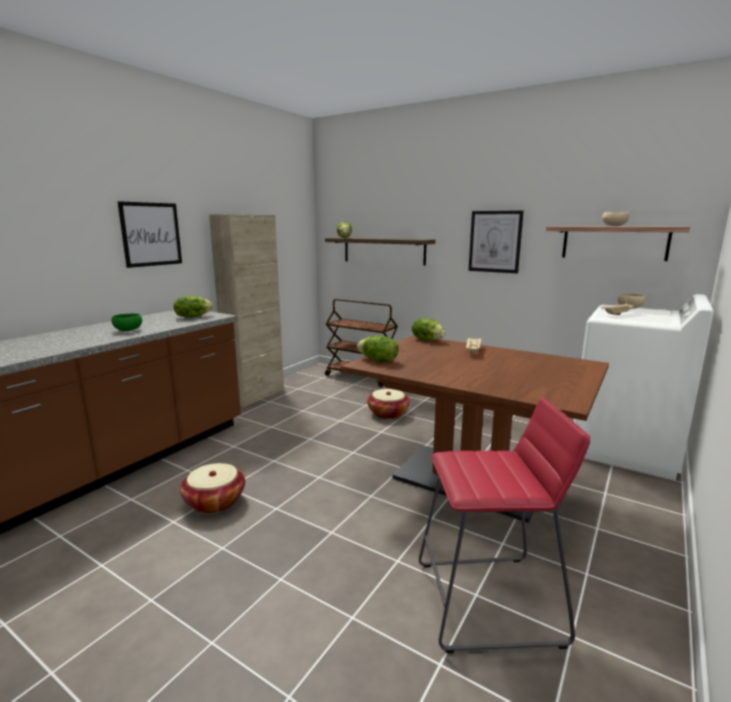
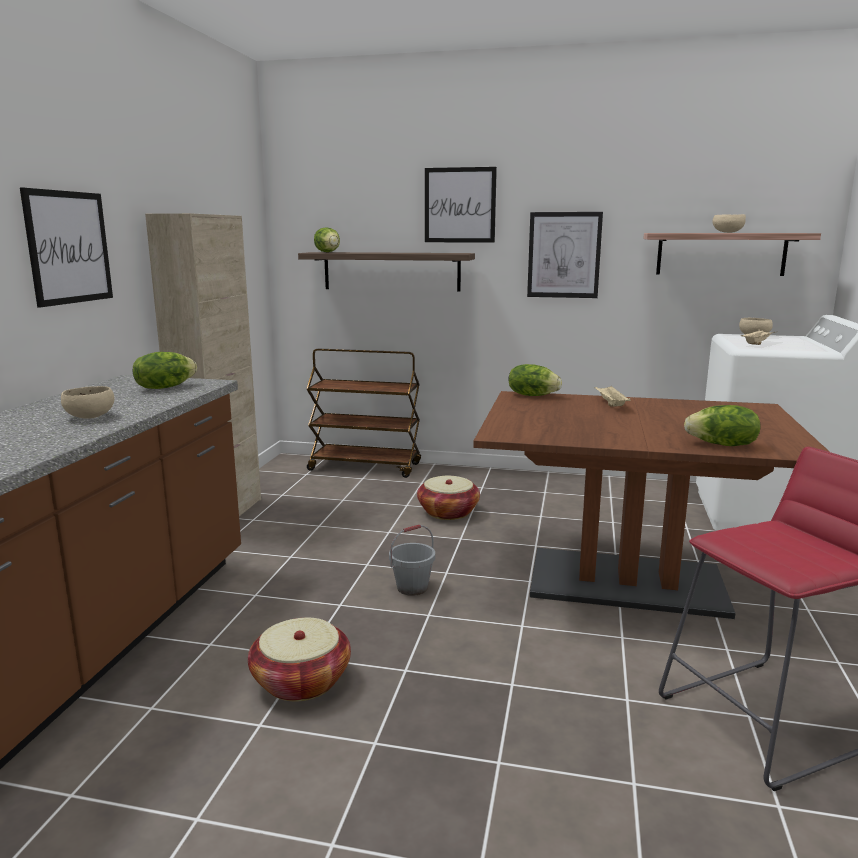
camera: 20 degrees left, 0 degrees up
green bowl [112,313,142,331] -> beige bowl [61,386,114,419]
lettuce [357,336,398,362] -> lettuce moved to [684,405,760,446]
none -> grey bucket [389,524,435,596]
none -> picture [425,167,497,243]

